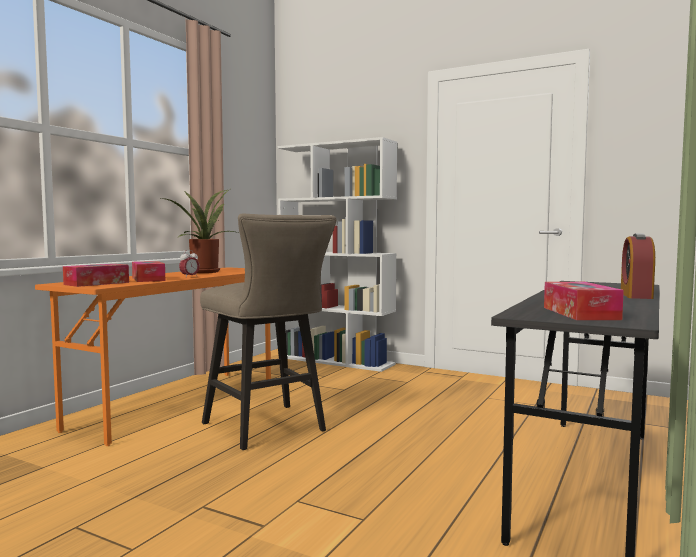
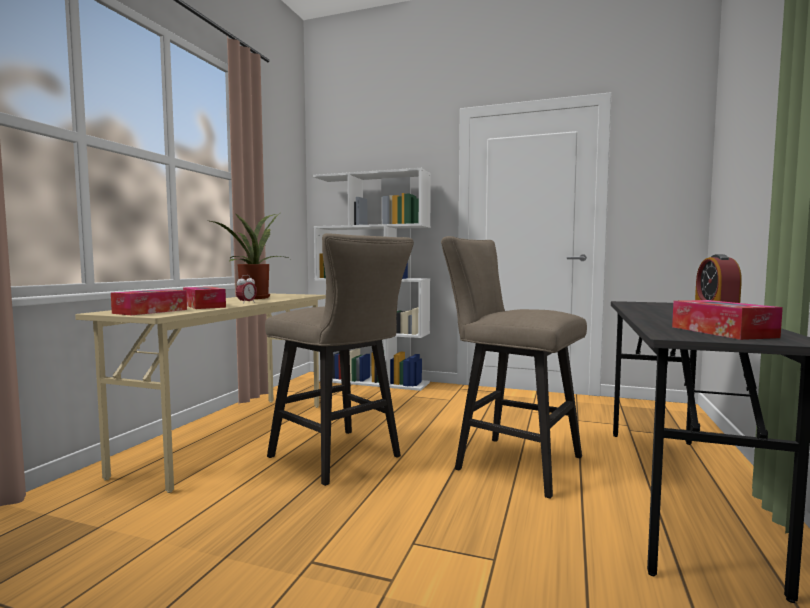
camera: 10 degrees left, 0 degrees up
orange desk [35,267,271,446] -> beige desk [75,293,326,493]
none -> beige stool [441,236,587,499]

